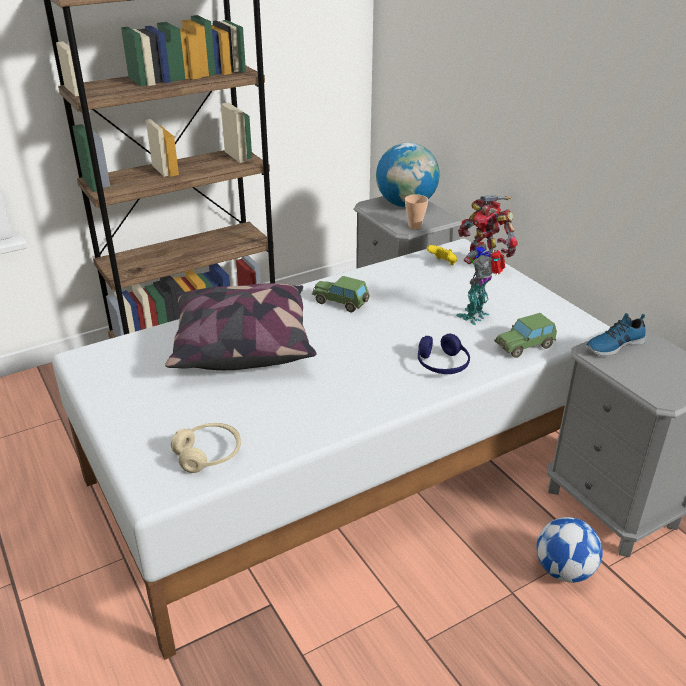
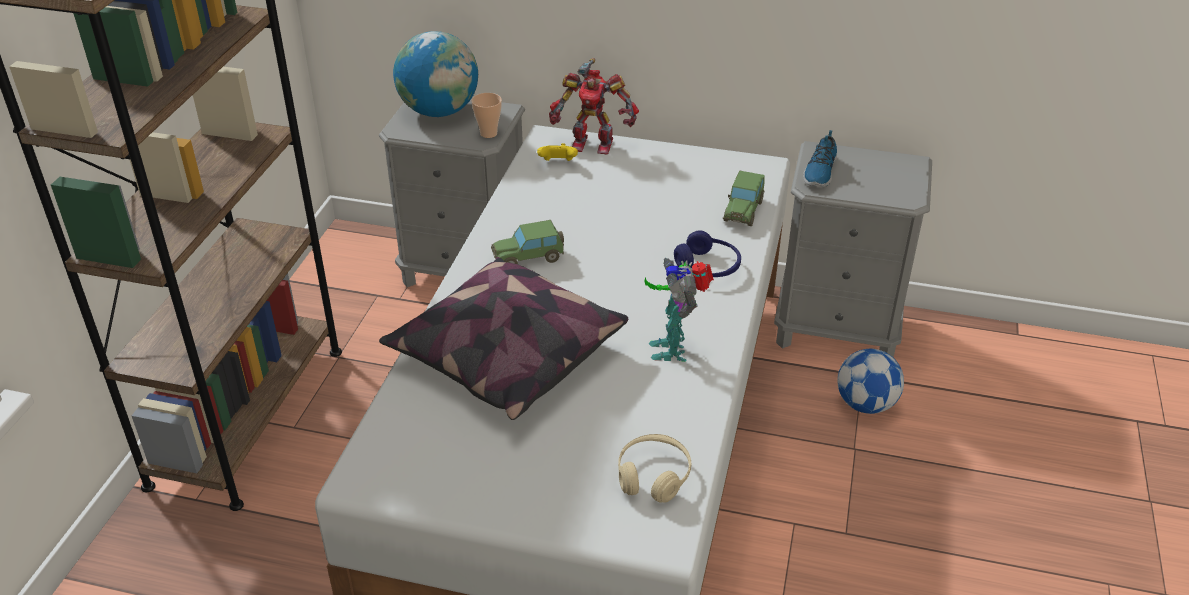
camera: 45 degrees left, 5 degrees up
toy robot [456,244,505,325] -> toy robot moved to [644,258,714,362]

